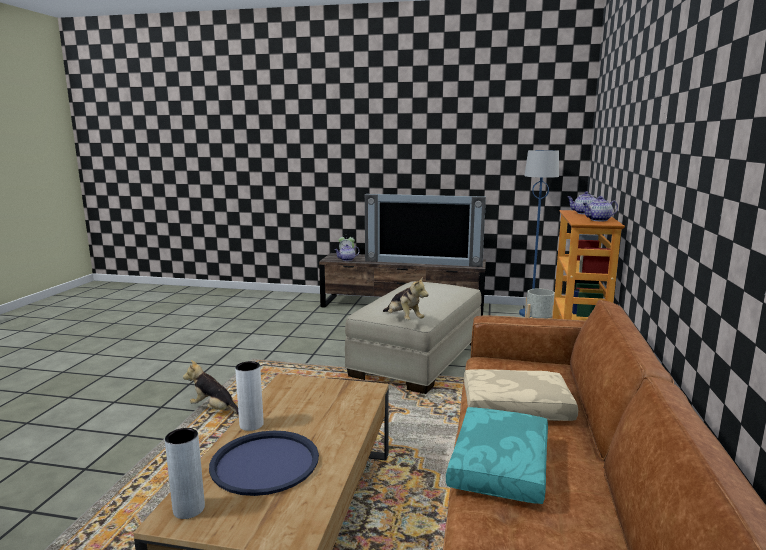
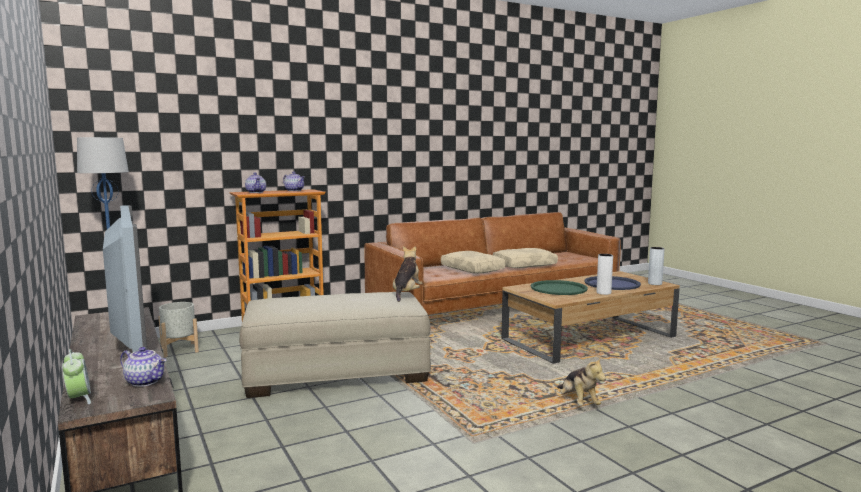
camera: 130 degrees left, 5 degrees down
turquoise pillow [446,407,548,504] -> beige pillow [493,248,558,268]
none -> green tray [531,280,588,295]

